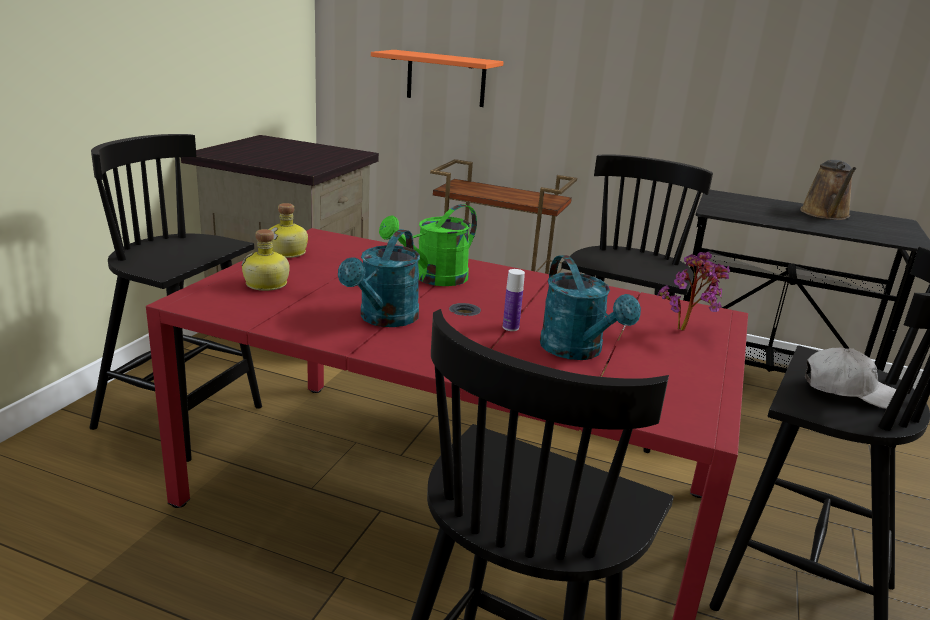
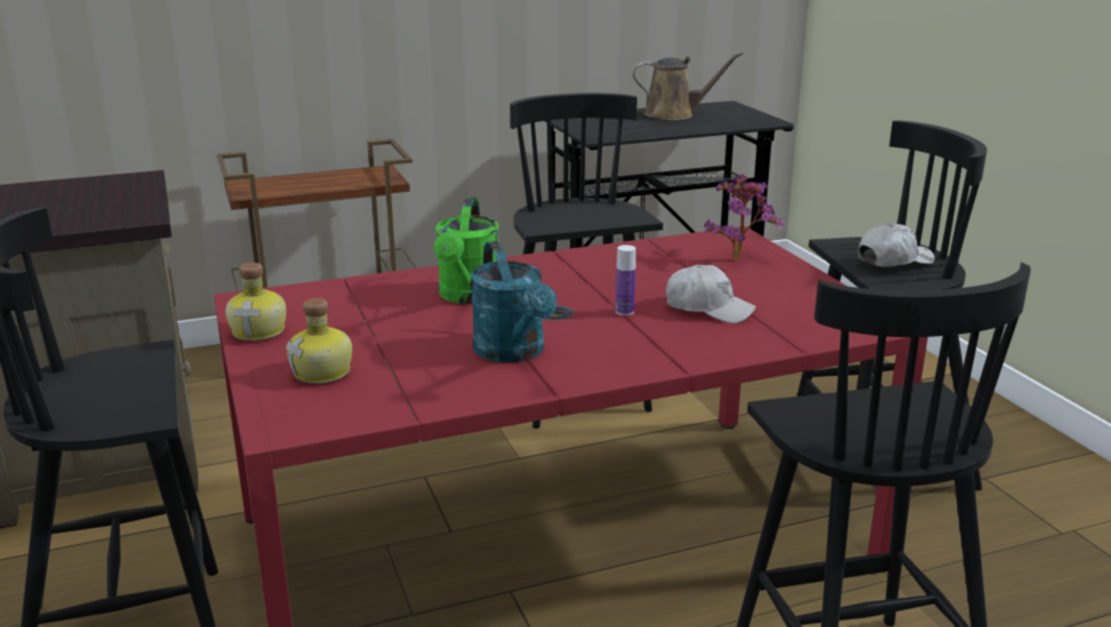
camera: 40 degrees left, 0 degrees up
orange shelf [371,50,504,107] -> none
turquoise watering can [540,255,641,360] -> white cap [666,265,756,324]
brown watering can [800,160,856,220] -> brown watering can turned 60 degrees counterclockwise [633,52,743,120]

